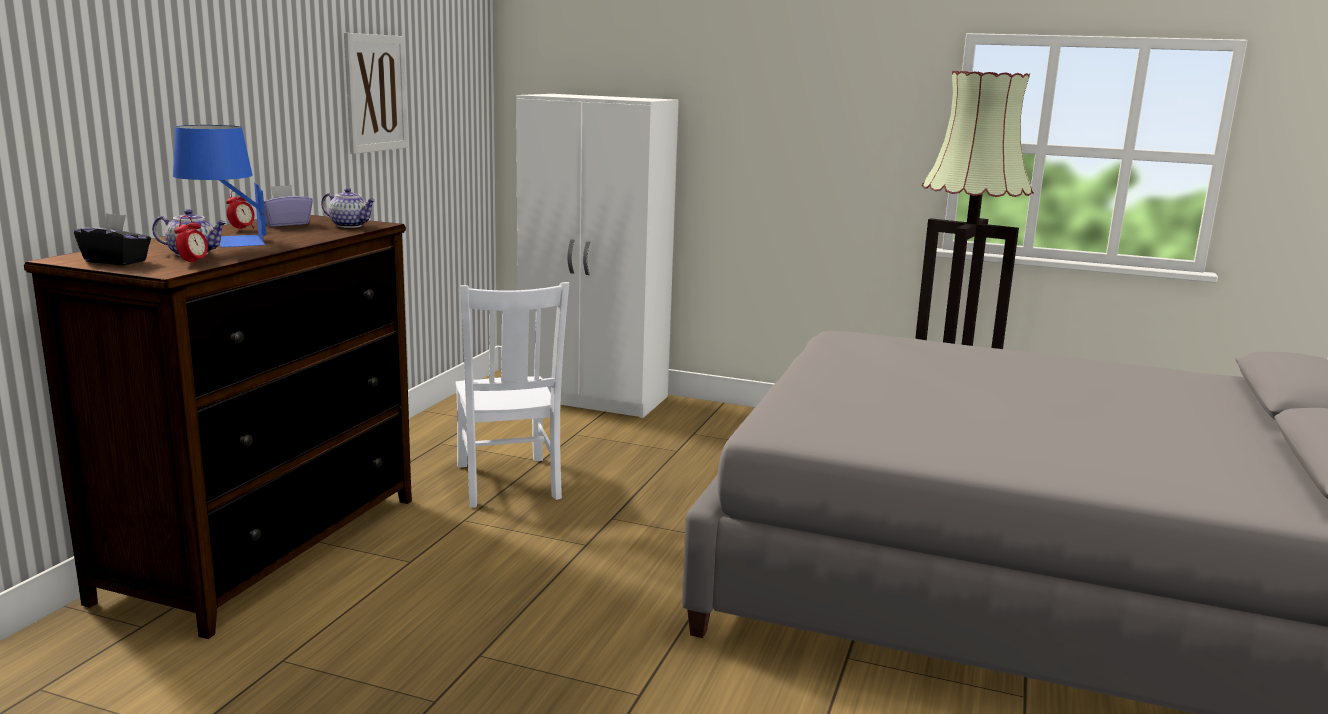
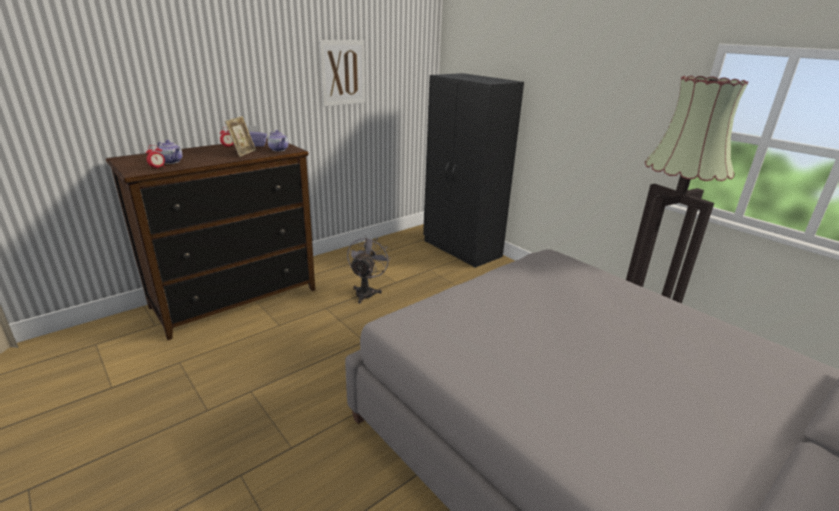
camera: 30 degrees right, 10 degrees up
black tissue box [74,213,151,265] -> none
blue table lamp [173,125,266,247] -> none
white chair [455,282,569,508] -> grey fan [347,235,391,304]
white wardrobe [516,94,679,418] -> black wardrobe [423,73,524,268]
none -> picture frame [225,116,256,157]

